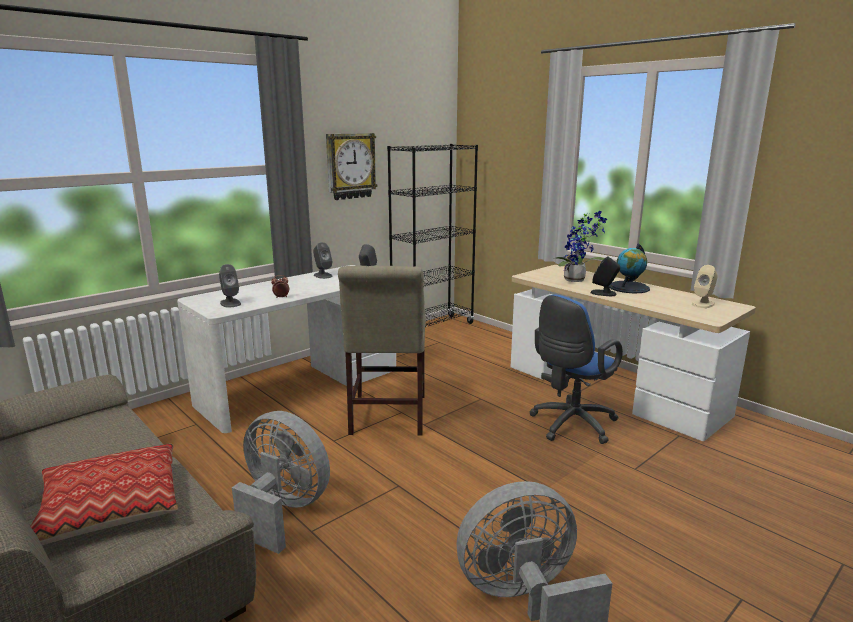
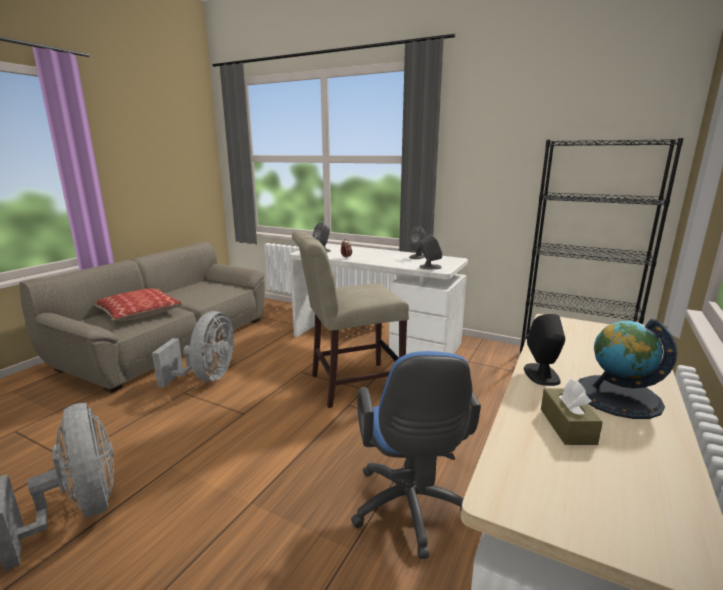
camera: 70 degrees right, 0 degrees up
wall clock [326,133,378,200] -> none
blue office chair [529,294,623,444] -> blue office chair turned 120 degrees counterclockwise [351,351,481,559]
potted plant [553,211,607,282] -> none
beige speaker [692,265,718,308] -> none
none -> brown tissue box [541,379,603,445]

